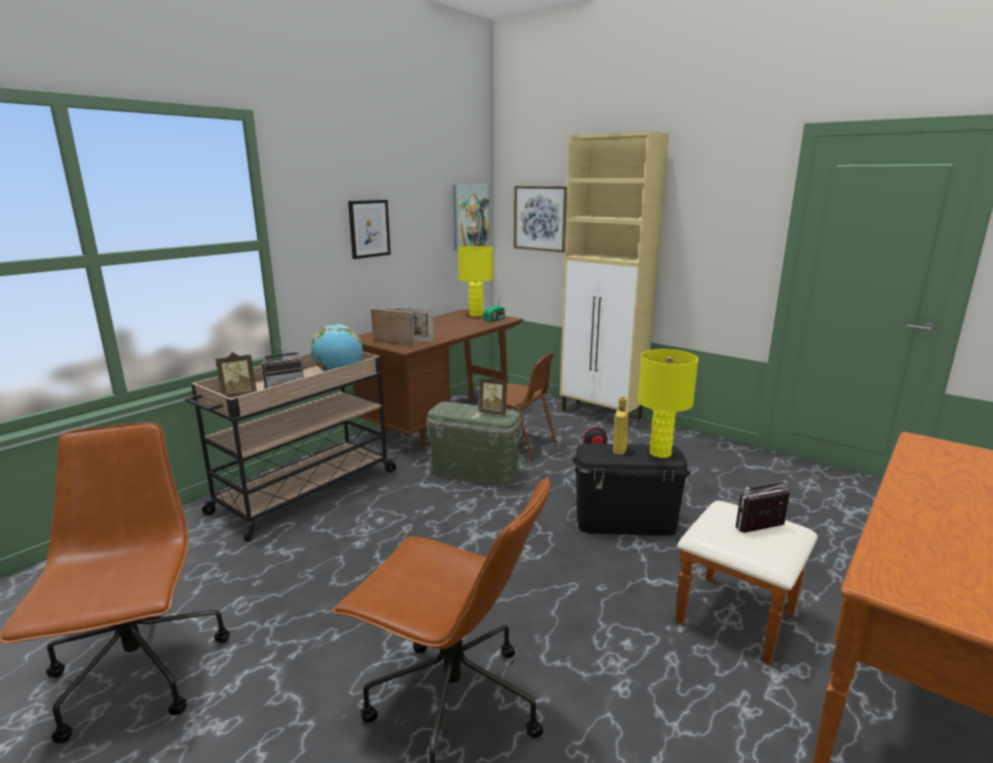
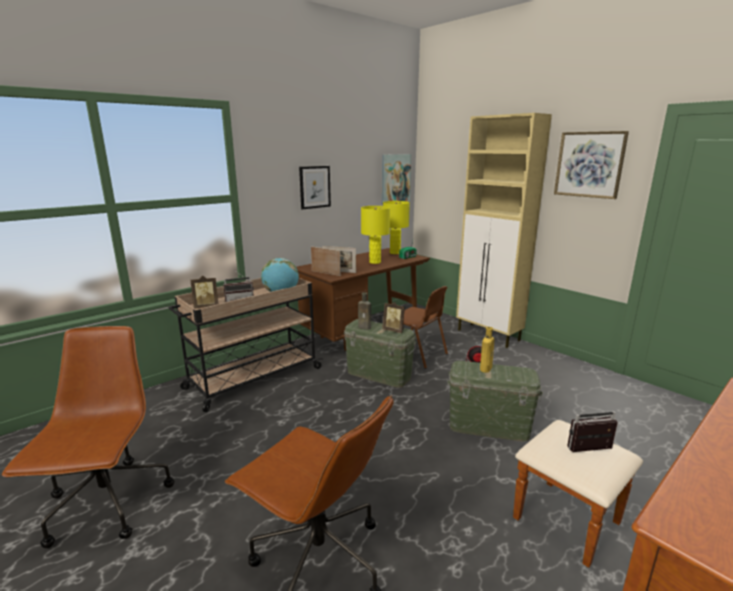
camera: 10 degrees right, 0 degrees up
picture [514,186,567,253] -> picture moved to [554,131,629,199]
black storage box [573,443,690,536] -> green storage box [447,361,543,442]
yellow table lamp [638,349,698,458] -> yellow table lamp moved to [361,206,390,264]
none -> brown bottle [358,292,371,330]

